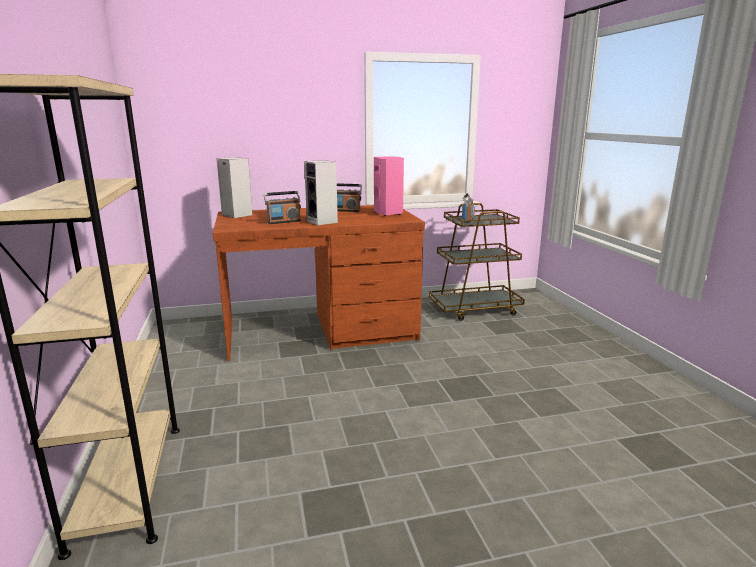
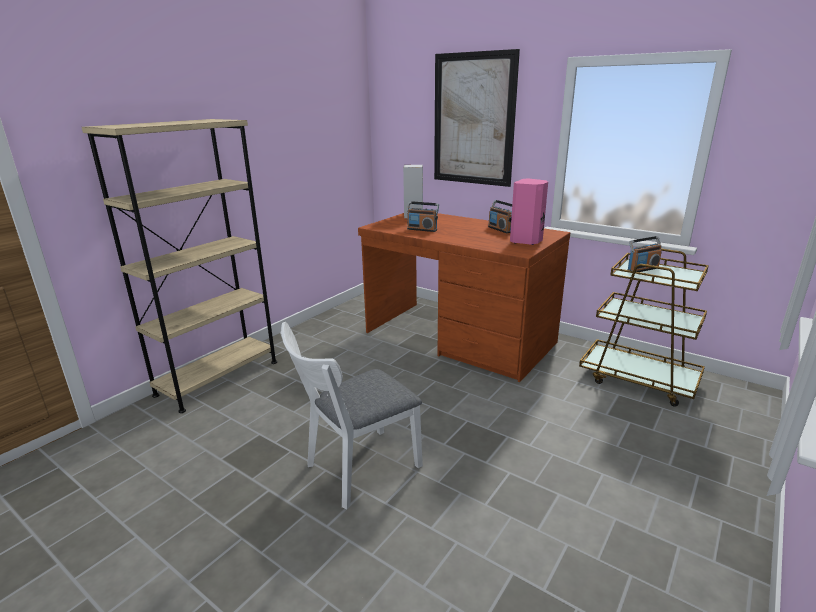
camera: 50 degrees right, 5 degrees up
speaker [304,160,338,225] -> none
none -> white chair [281,322,423,509]
none -> picture [434,49,520,187]

